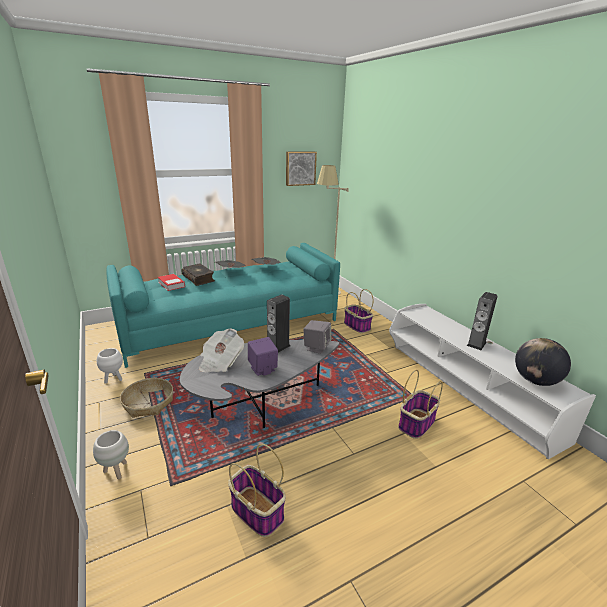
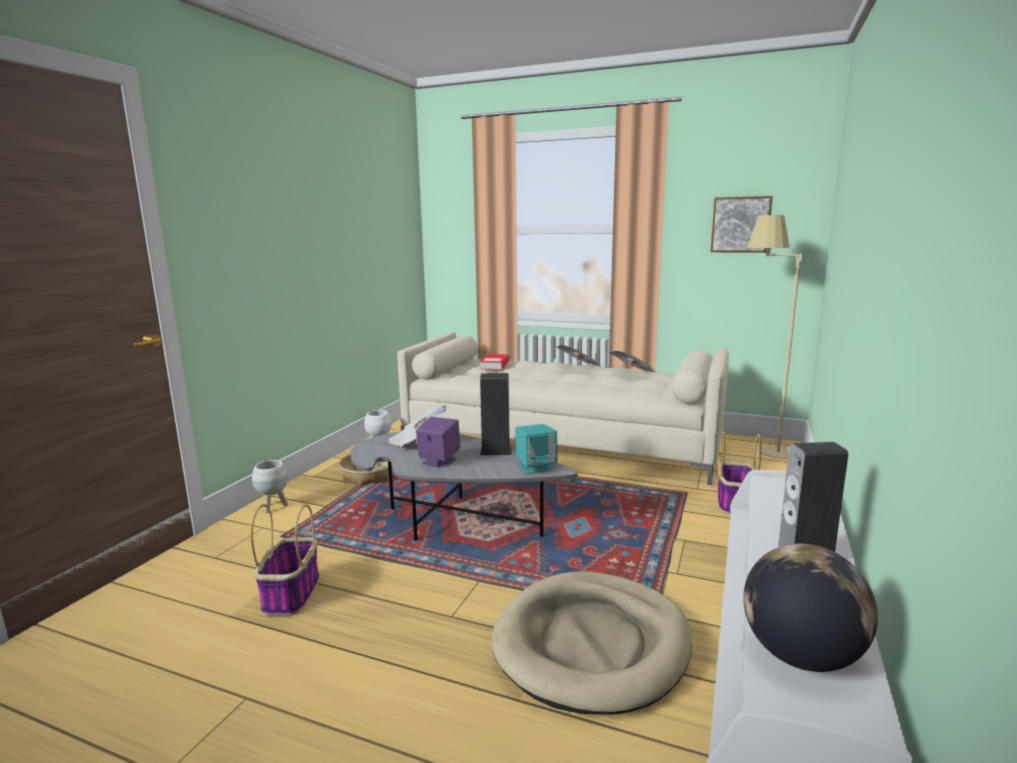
camera: 50 degrees right, 10 degrees down
turquoise sofa [106,243,340,368] -> beige sofa [397,332,729,485]
book [181,263,215,286] -> none
grey speaker [303,320,331,354] -> turquoise speaker [515,424,558,474]
basket [398,370,443,439] -> beige dog bed [491,571,692,714]

